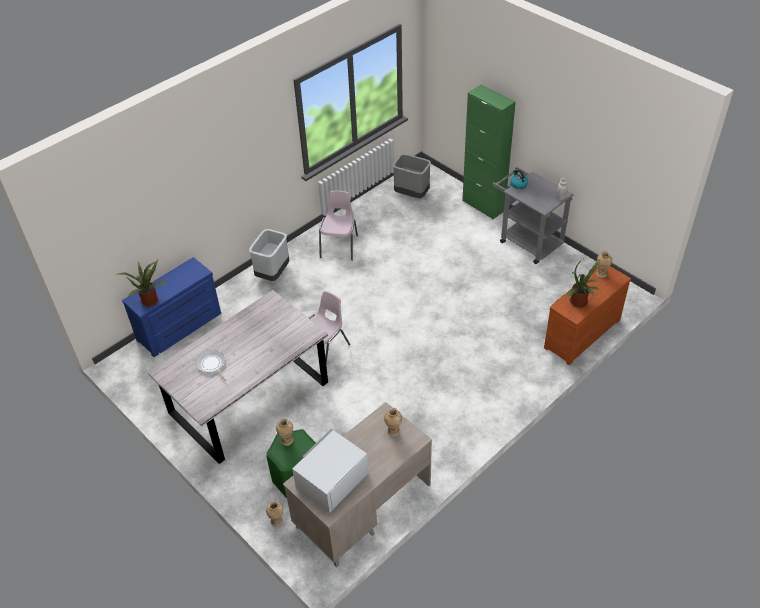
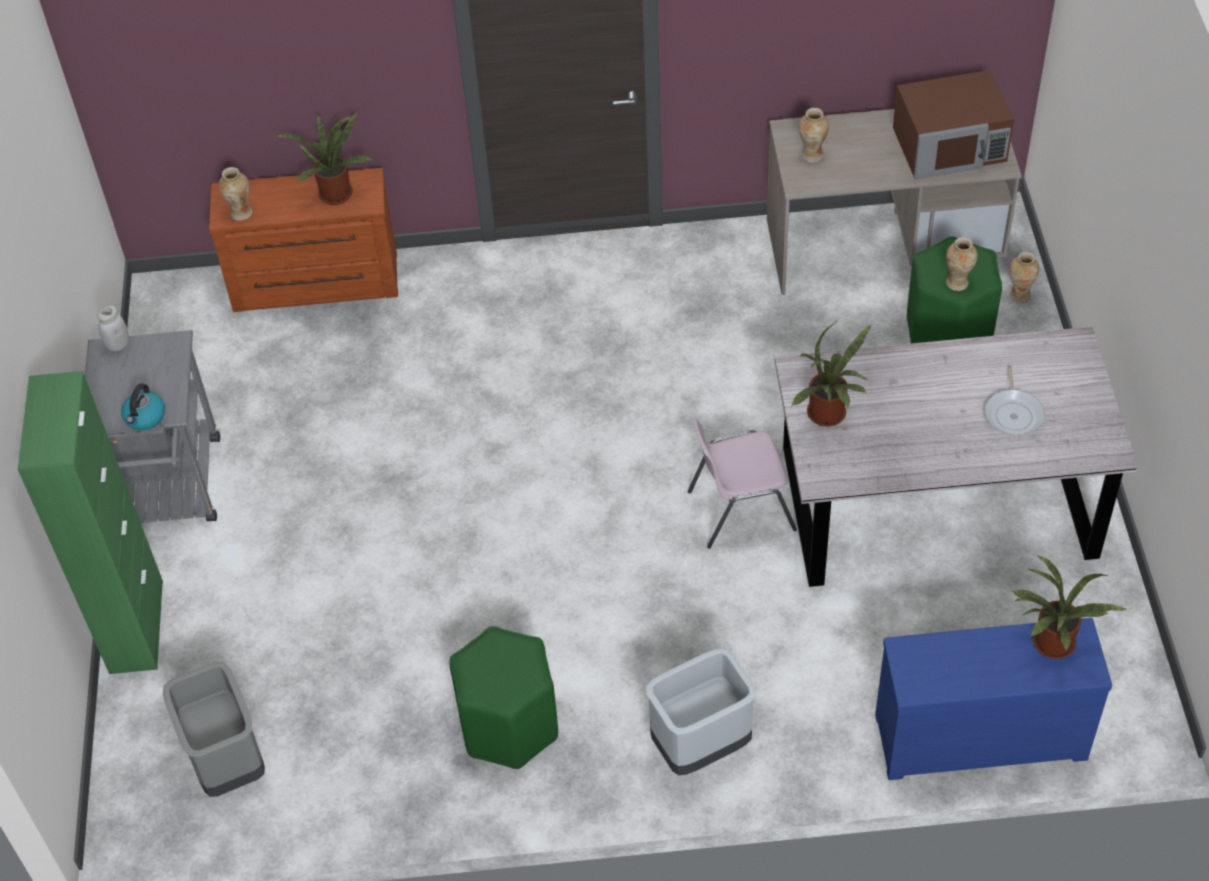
camera: 140 degrees left, 5 degrees up
white microwave [292,429,369,513] -> brown microwave [893,70,1014,180]
pink chair [319,191,358,261] -> green stool [449,626,558,769]
none -> potted plant [791,323,871,427]

